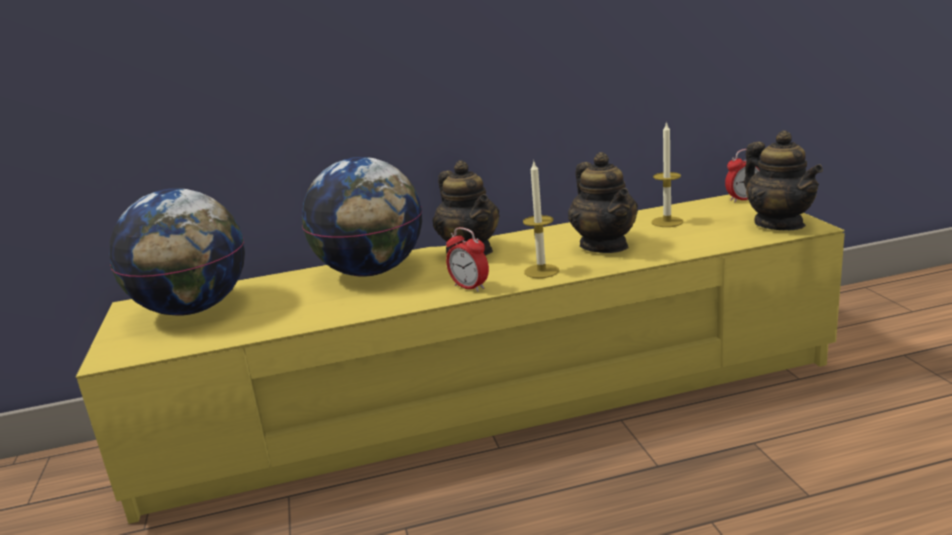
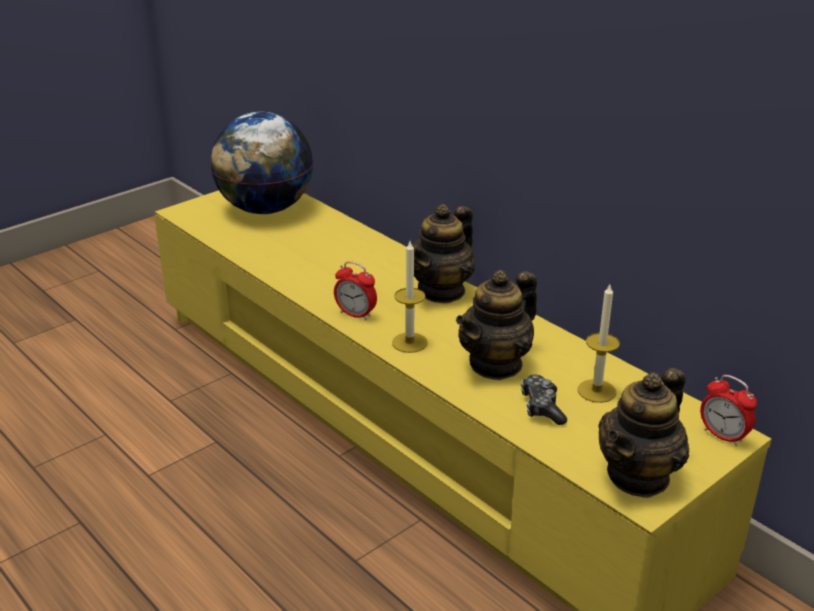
camera: 60 degrees right, 10 degrees up
globe [302,157,422,277] -> none
alarm clock [446,227,489,292] -> alarm clock turned 75 degrees counterclockwise [334,261,377,320]
none -> game controller [521,375,567,425]

